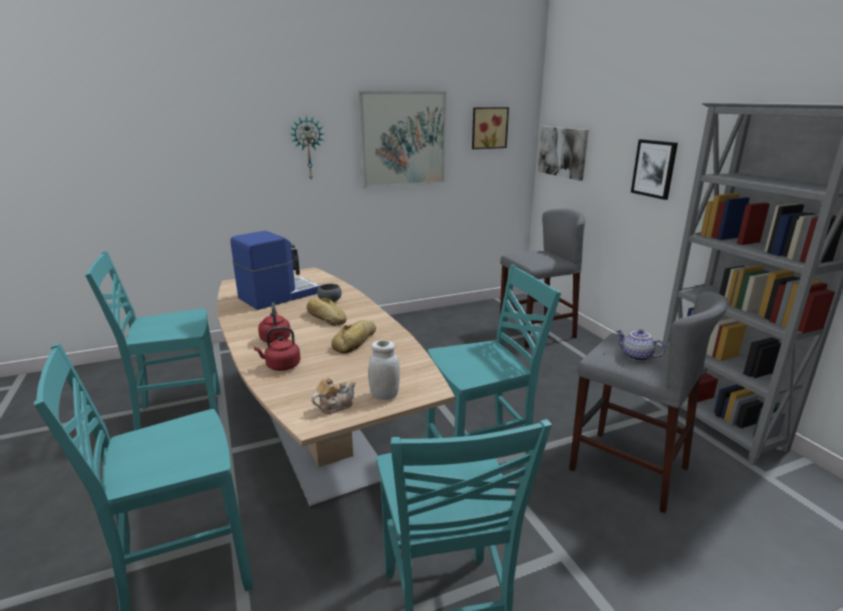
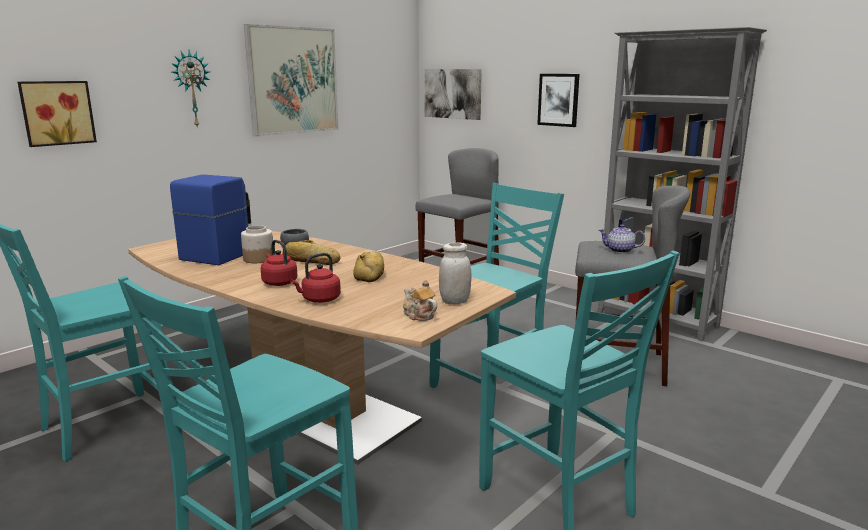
camera: 25 degrees left, 5 degrees down
teapot [311,377,356,414] -> teapot turned 75 degrees counterclockwise [403,280,437,321]
picture [472,107,509,149] -> picture moved to [18,81,97,147]
none -> jar [241,225,273,263]

